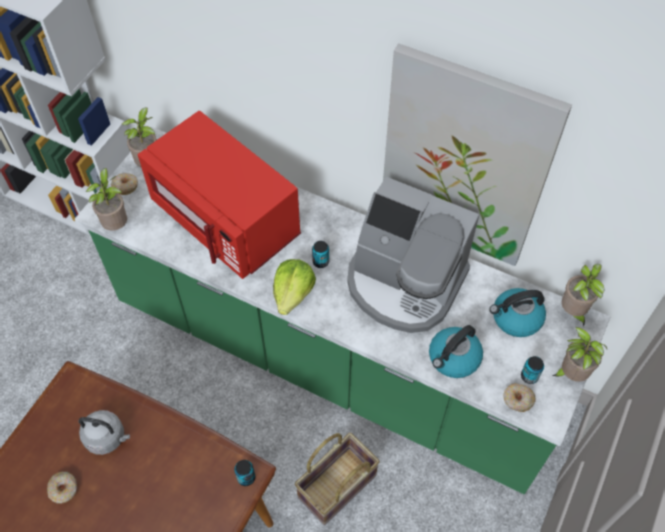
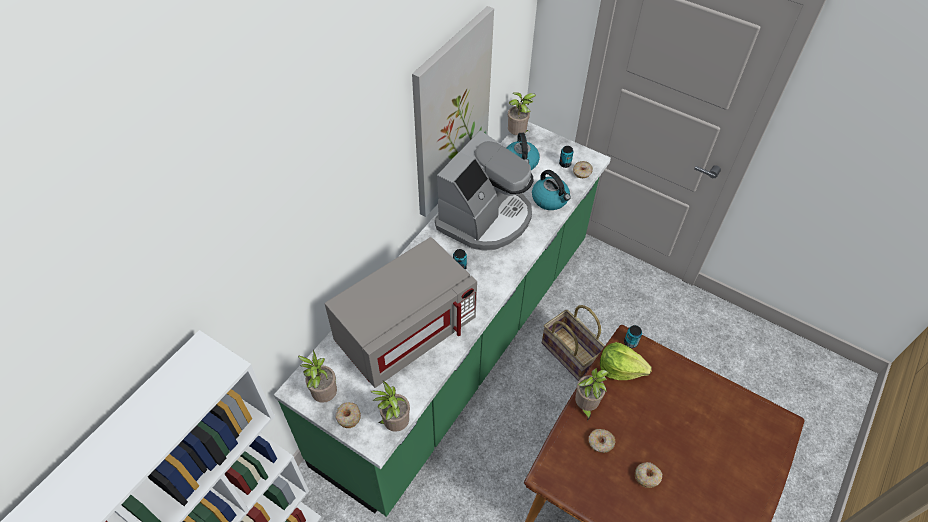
camera: 85 degrees left, 5 degrees down
grey kettle [79,410,130,455] -> donut [589,429,616,453]
red microwave [138,111,301,279] -> grey microwave [325,237,477,388]
lettuce [273,259,316,315] -> lettuce moved to [600,342,652,380]
potted plant [552,327,607,382] -> potted plant moved to [575,368,609,421]

